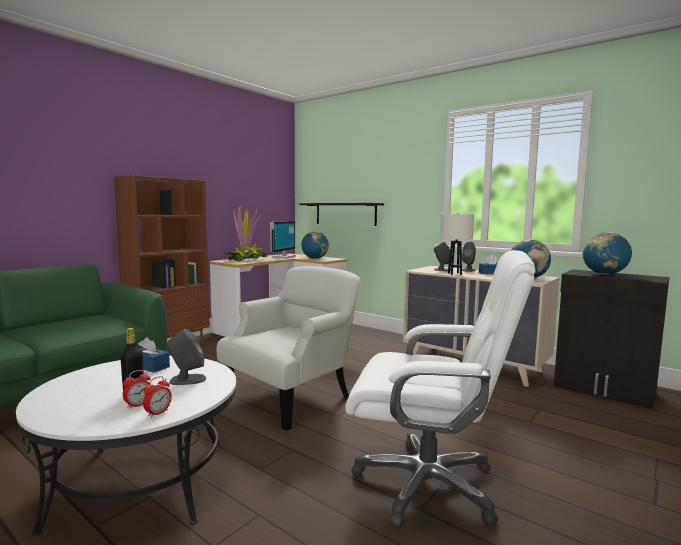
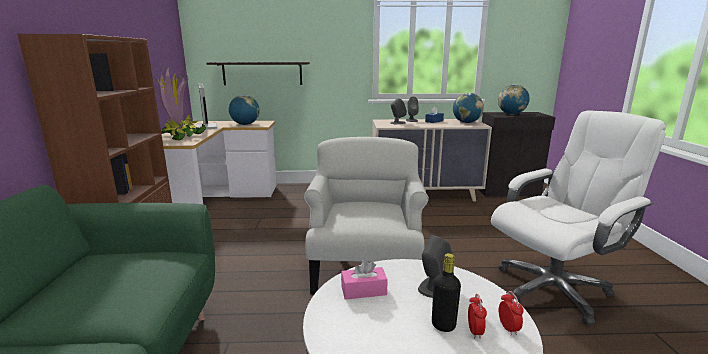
camera: 40 degrees left, 10 degrees up
blue tissue box [138,337,170,373] -> pink tissue box [341,259,388,300]
white table lamp [440,214,474,275] -> none

